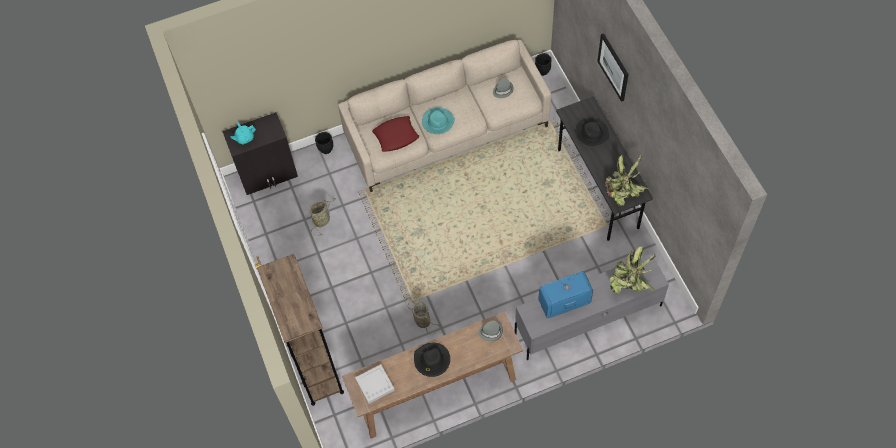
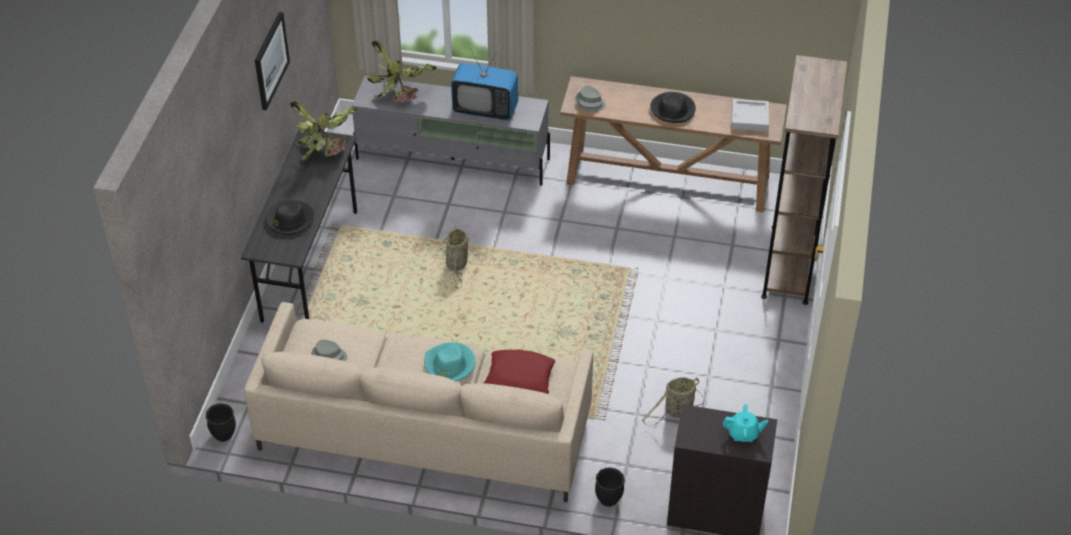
camera: 150 degrees left, 15 degrees down
basket [405,298,441,335] -> basket moved to [442,225,468,288]
picture [597,33,629,102] -> picture moved to [255,12,290,110]

